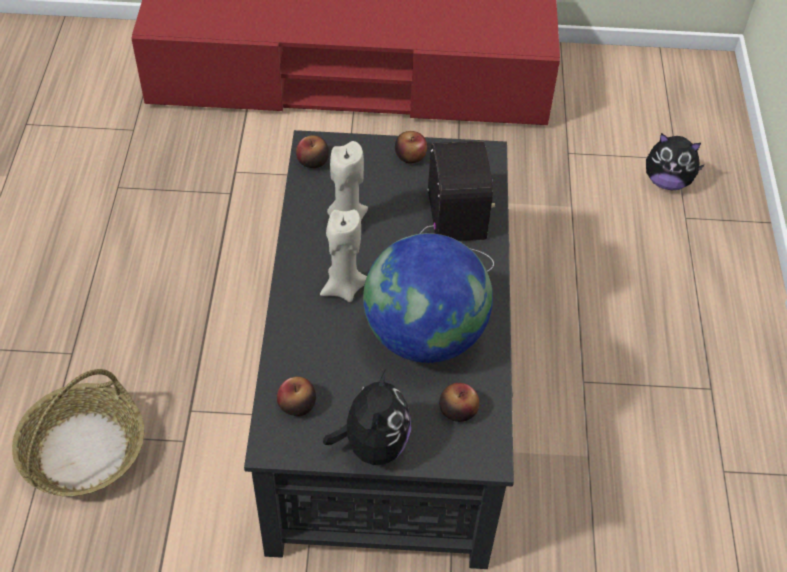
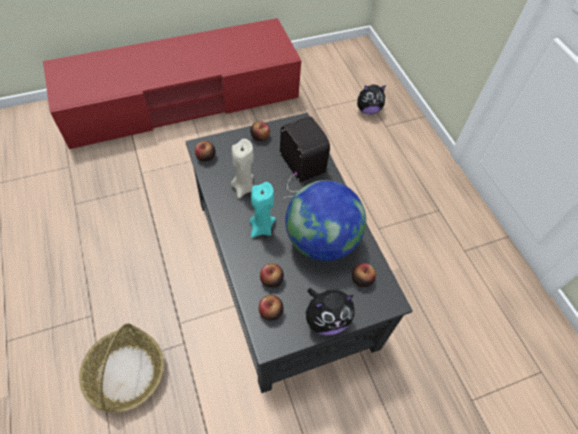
camera: 25 degrees left, 5 degrees up
beige candle [320,209,367,302] -> turquoise candle [249,182,276,238]
plush toy [323,368,411,465] -> plush toy turned 90 degrees clockwise [306,288,355,335]
none -> apple [260,263,284,288]

